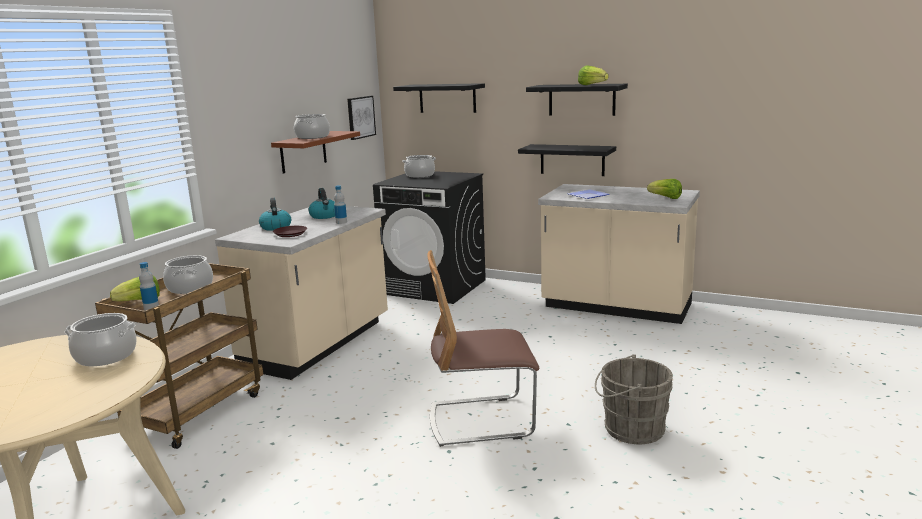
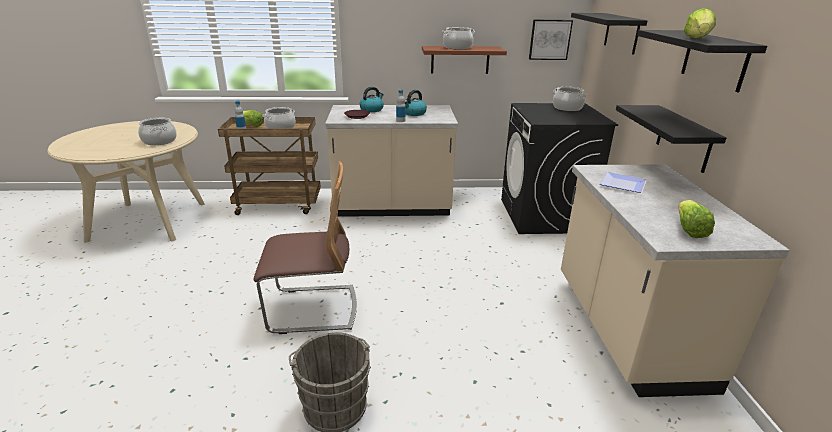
camera: 60 degrees right, 10 degrees up
chair [427,250,539,447] -> chair turned 120 degrees clockwise [253,161,357,334]

